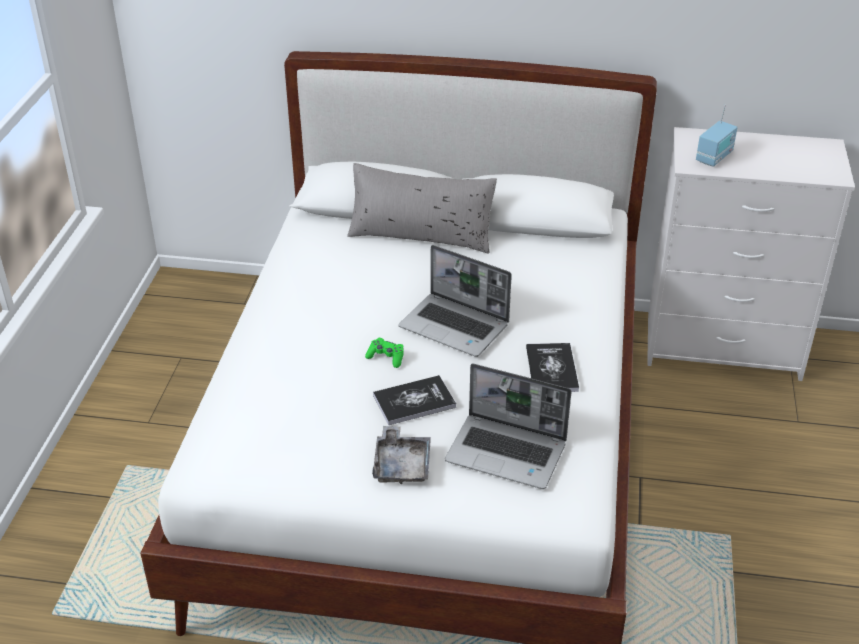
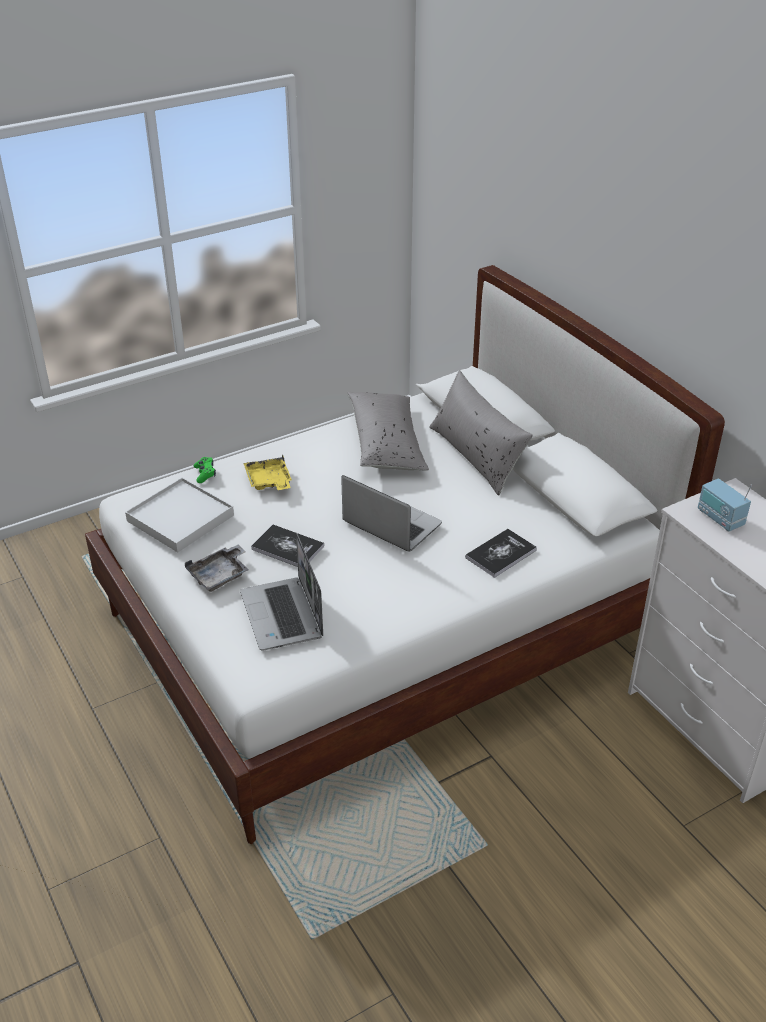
camera: 50 degrees right, 0 degrees up
green game controller [365,338,404,368] -> green game controller moved to [194,457,216,483]
laptop [398,245,512,357] -> laptop turned 135 degrees clockwise [341,475,442,551]
book [526,343,579,392] -> book moved to [465,529,537,578]
radio [696,105,738,166] -> radio turned 60 degrees clockwise [698,478,752,532]
none -> white tray [125,478,234,552]
none -> yellow tray [243,454,292,490]
none -> grey pillow [347,392,429,471]

